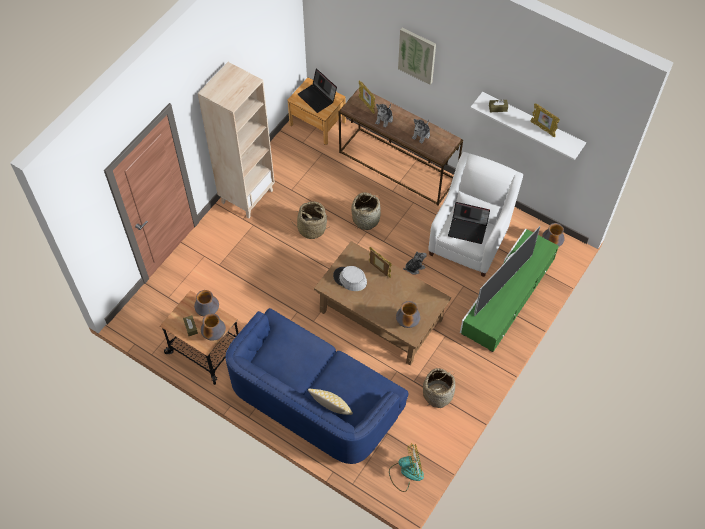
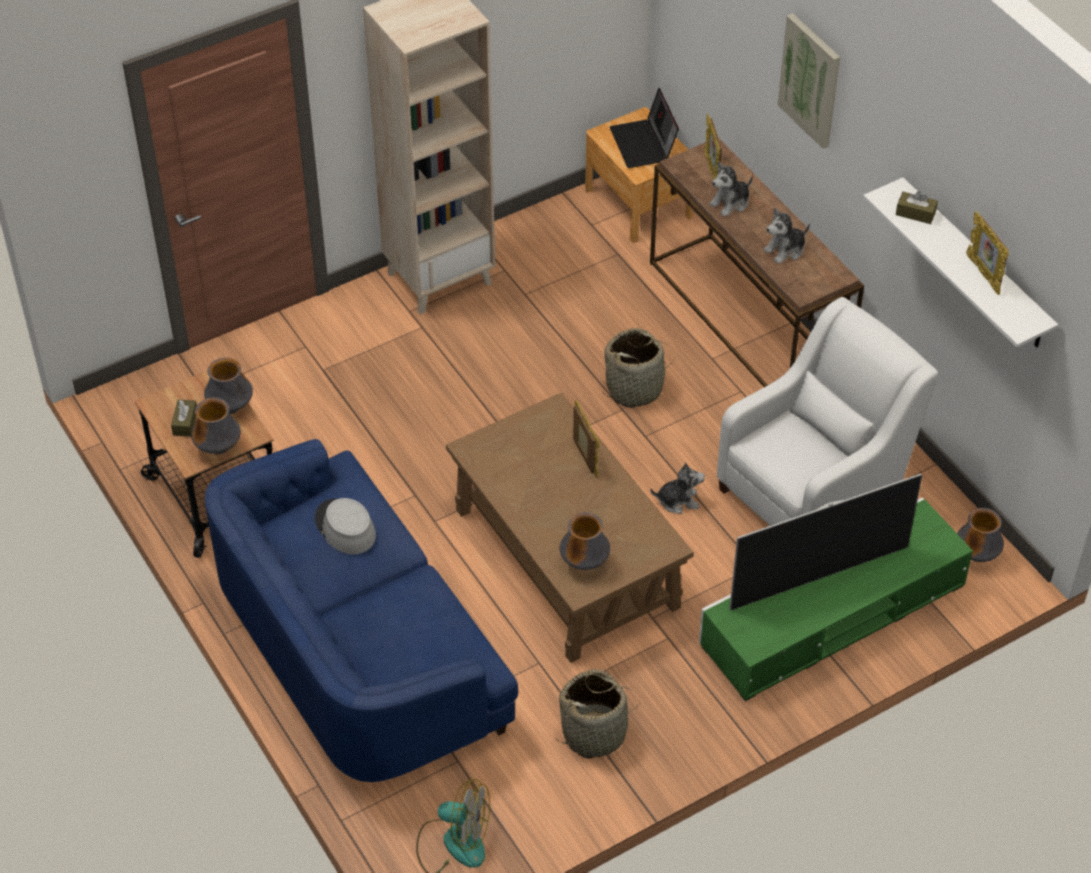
camera: 25 degrees right, 10 degrees down
basket [291,202,329,239] -> none
pillow [308,389,353,415] -> none
grey hat [333,266,367,291] -> grey hat moved to [315,498,376,554]
laptop [448,202,490,244] -> none

